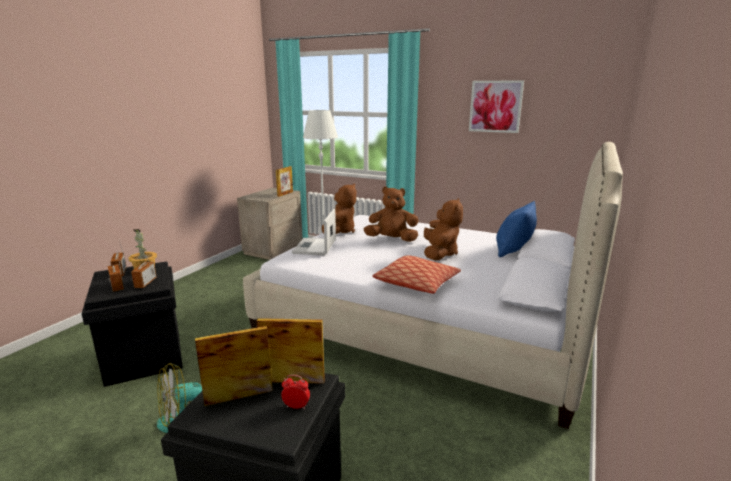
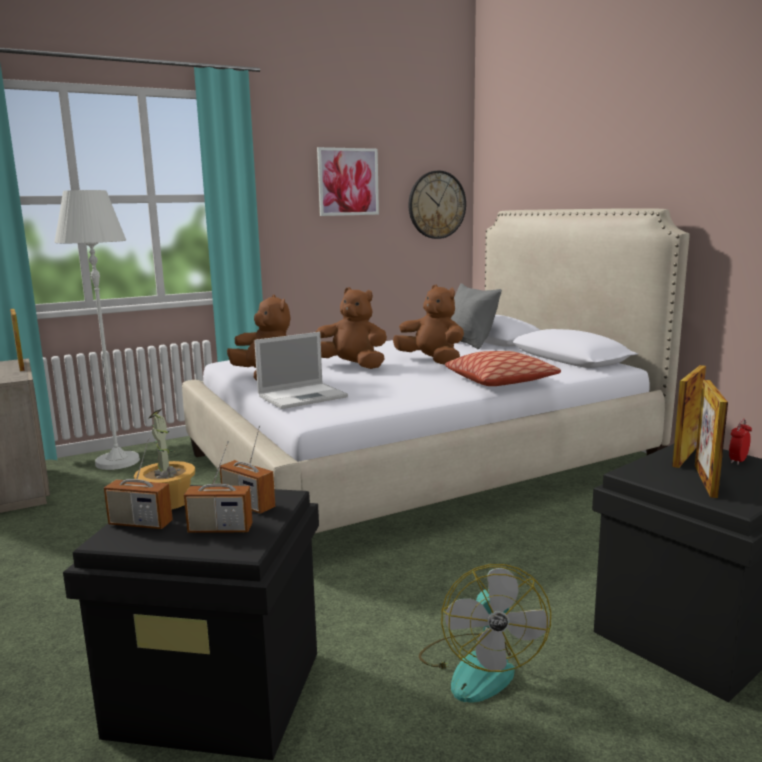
camera: 55 degrees left, 5 degrees down
laptop [292,209,336,255] -> laptop turned 75 degrees counterclockwise [254,332,348,409]
brown plush toy [363,186,419,242] -> brown plush toy turned 75 degrees clockwise [316,287,387,369]
blue pillow [496,201,537,257] -> grey pillow [451,283,502,349]
none -> wall clock [409,171,466,239]

